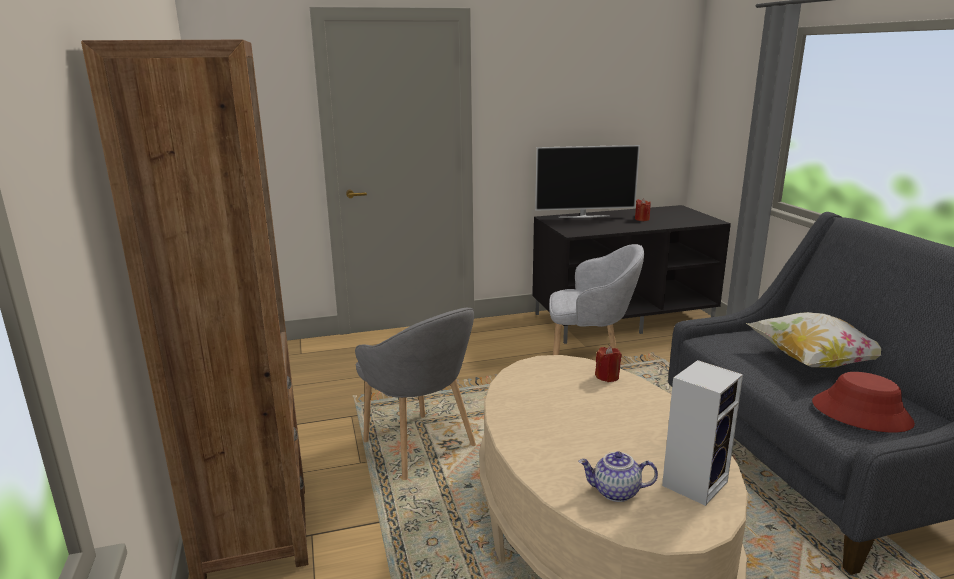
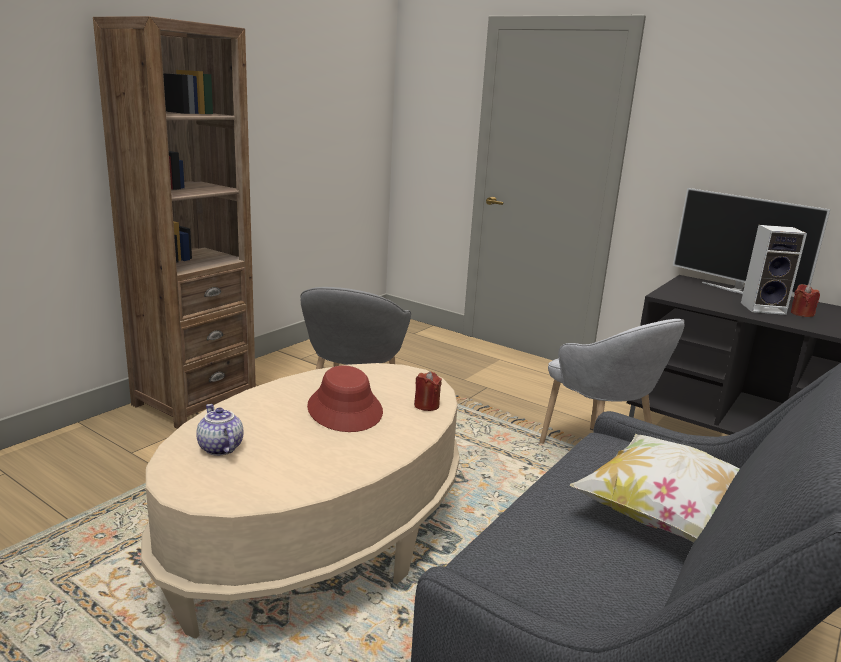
camera: 50 degrees right, 0 degrees up
speaker [662,360,743,506] -> speaker moved to [741,225,807,315]
red hat [812,372,915,432] -> red hat moved to [307,365,383,432]

